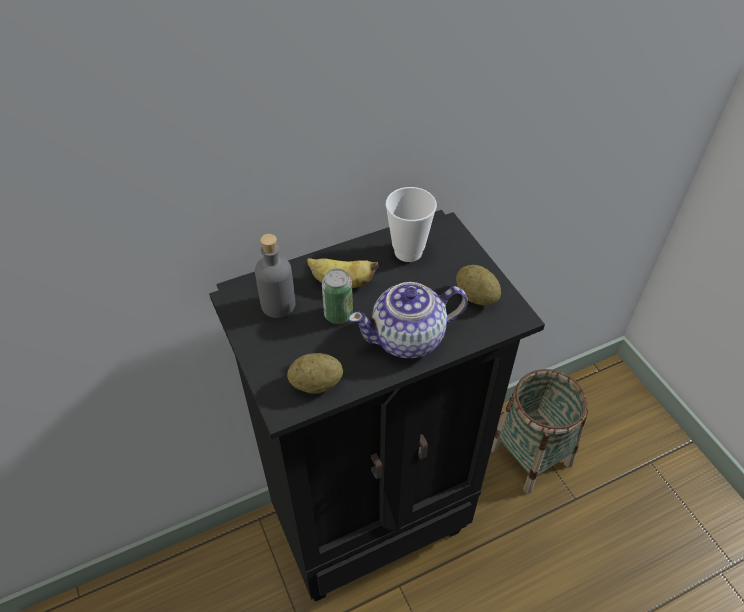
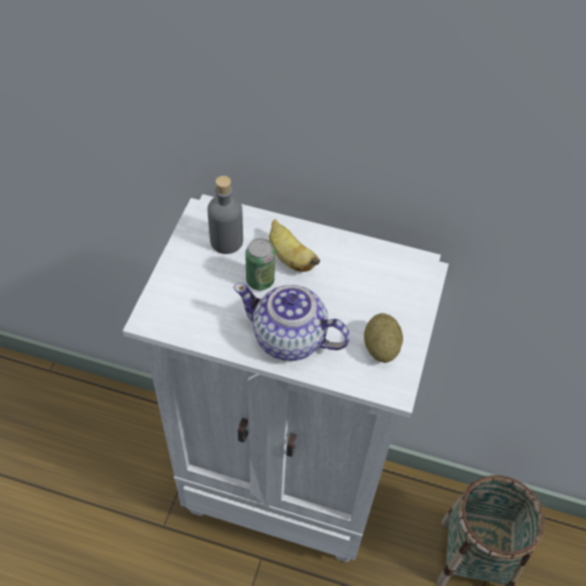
camera: 40 degrees right, 5 degrees up
black cabinet [209,210,545,601] -> white cabinet [123,194,449,562]
potato [287,353,343,394] -> none
cup [386,187,437,262] -> none

